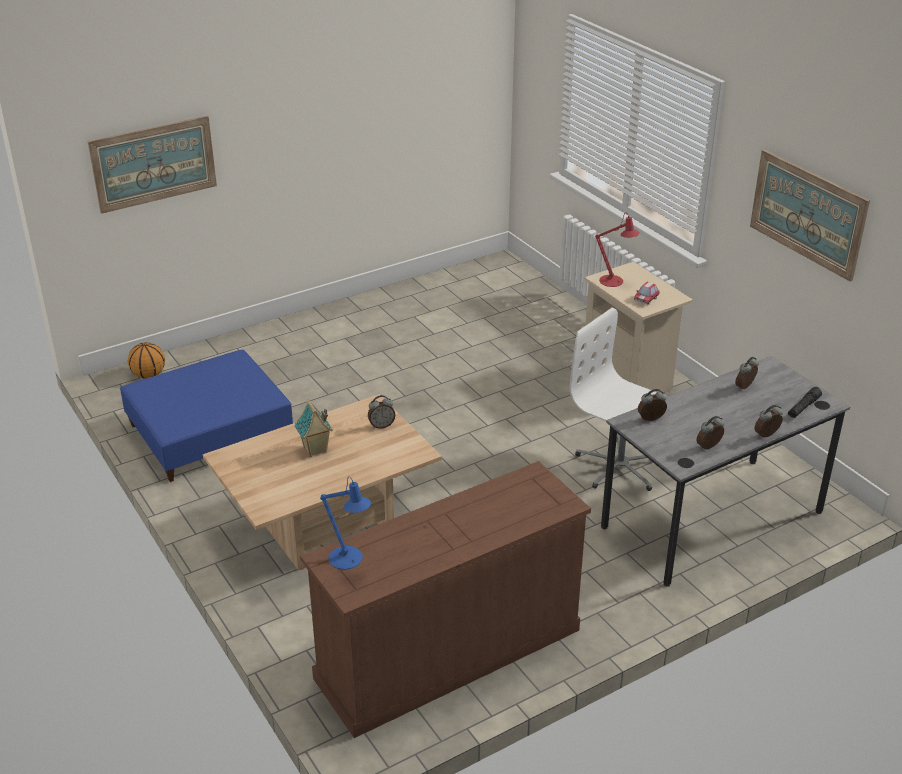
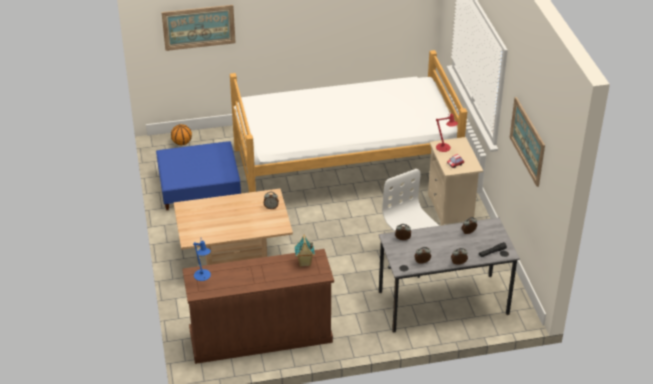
camera: 20 degrees right, 5 degrees up
toy house [295,400,333,457] -> toy house moved to [295,235,315,267]
none -> bed [230,50,467,192]

